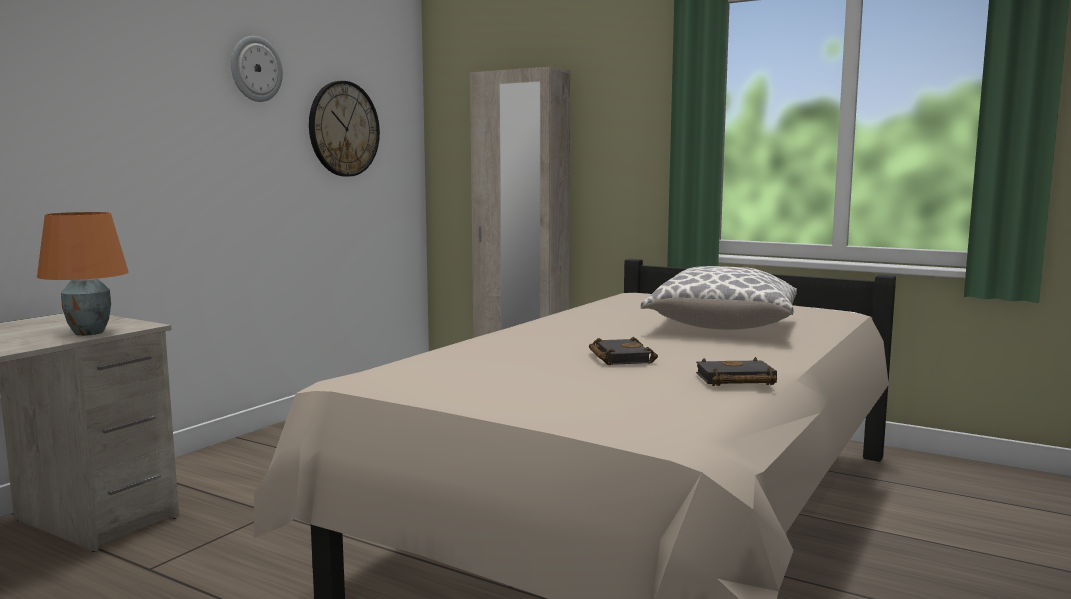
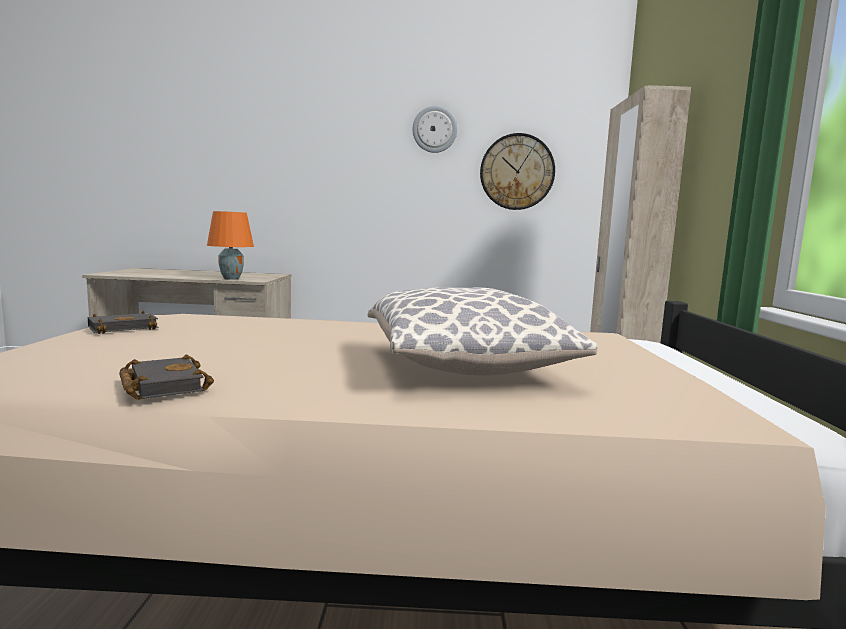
camera: 60 degrees right, 0 degrees up
black book [589,337,658,365] -> black book moved to [88,311,158,334]

